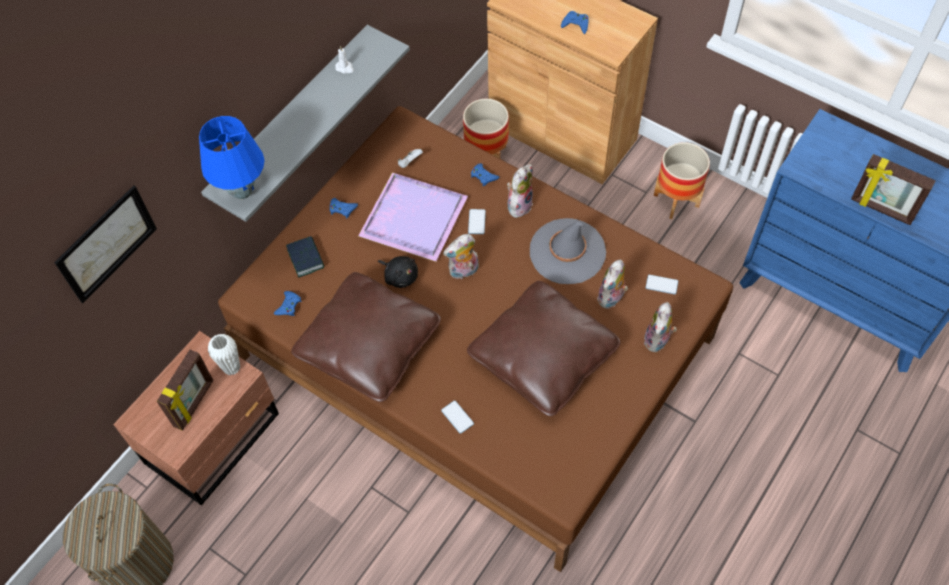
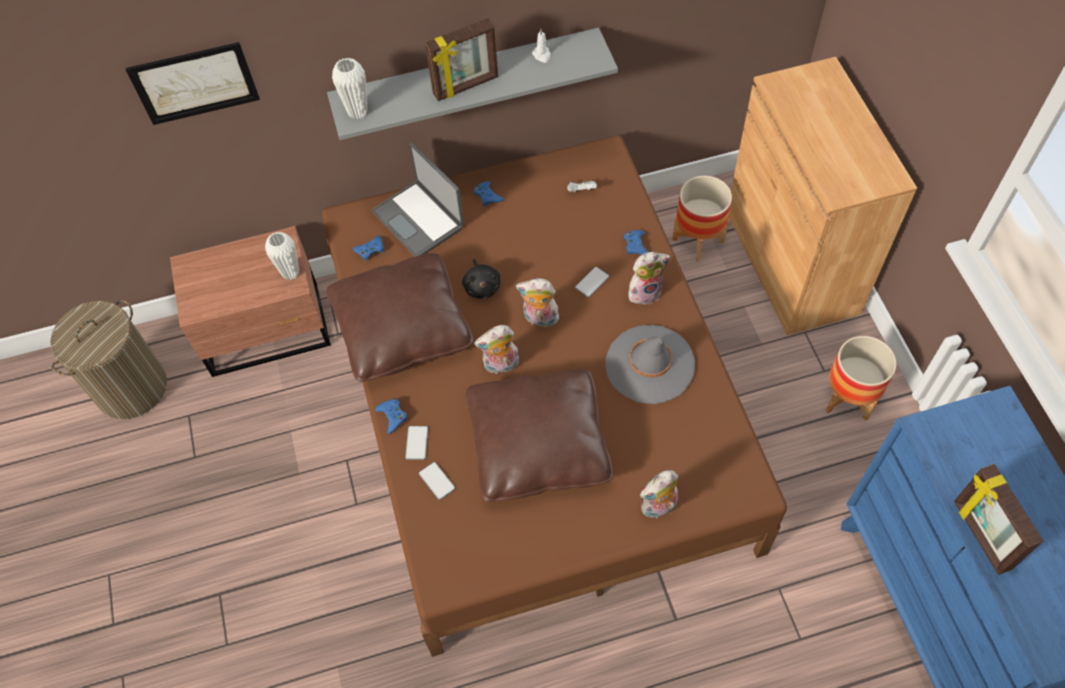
camera: 40 degrees right, 0 degrees up
picture frame [157,350,213,431] -> picture frame moved to [425,18,498,101]
blue table lamp [199,116,264,199] -> white vase [332,58,368,119]
book [286,236,324,278] -> laptop [372,143,464,256]
purple tray [358,172,468,262] -> none
blue game controller [561,11,588,34] -> blue game controller moved to [375,399,408,434]
plush toy [597,260,628,309] -> plush toy moved to [474,325,519,374]
phone [646,275,678,295] -> phone moved to [419,462,455,500]

